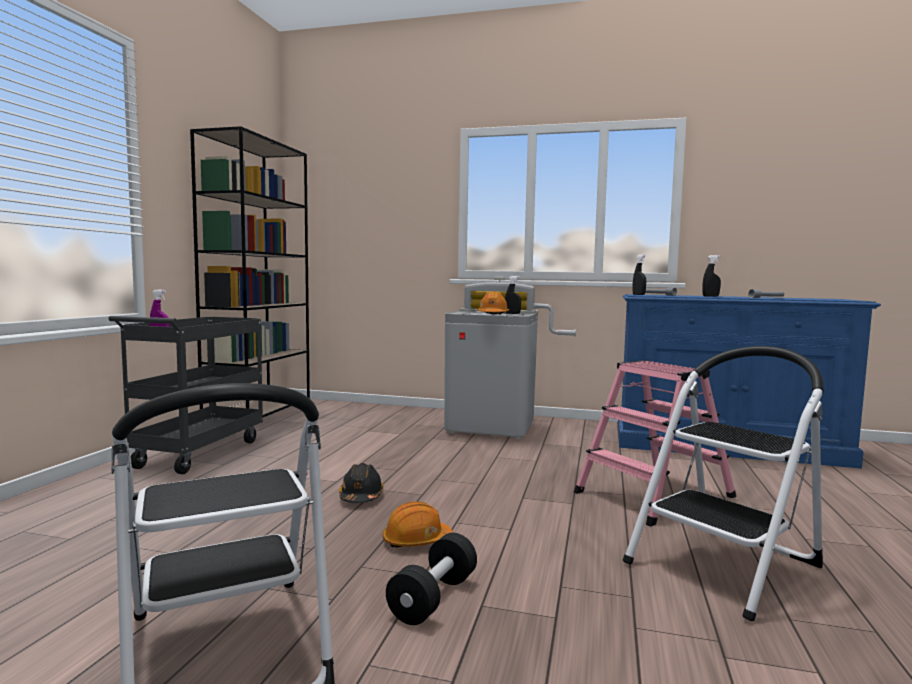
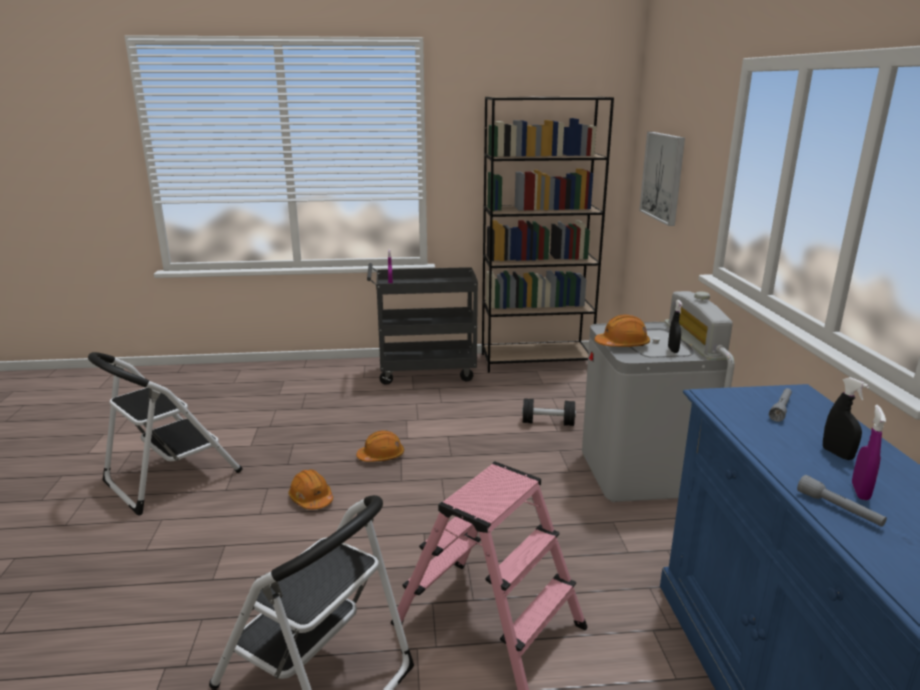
camera: 70 degrees right, 15 degrees up
black hard hat [339,463,384,503] -> orange hard hat [356,430,404,462]
black dumbbell [386,533,477,625] -> black dumbbell moved to [522,398,576,426]
black spray bottle [632,254,646,295] -> none
none -> picture [639,132,685,226]
none -> purple spray bottle [852,405,886,500]

